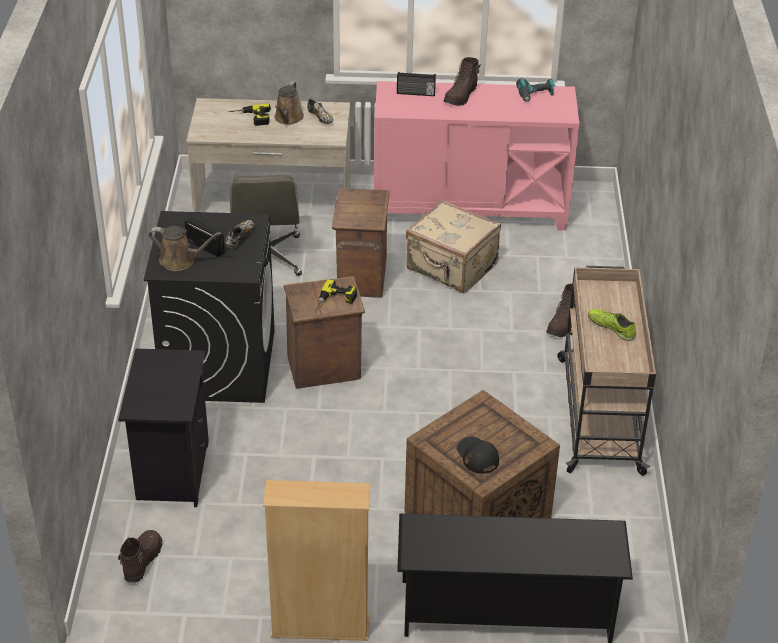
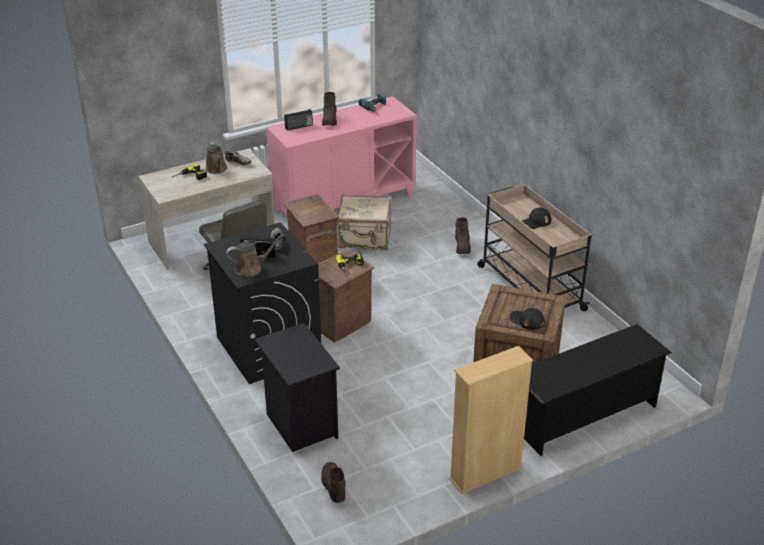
camera: 30 degrees left, 5 degrees down
shoe [588,309,636,341] -> black cap [522,208,551,229]

